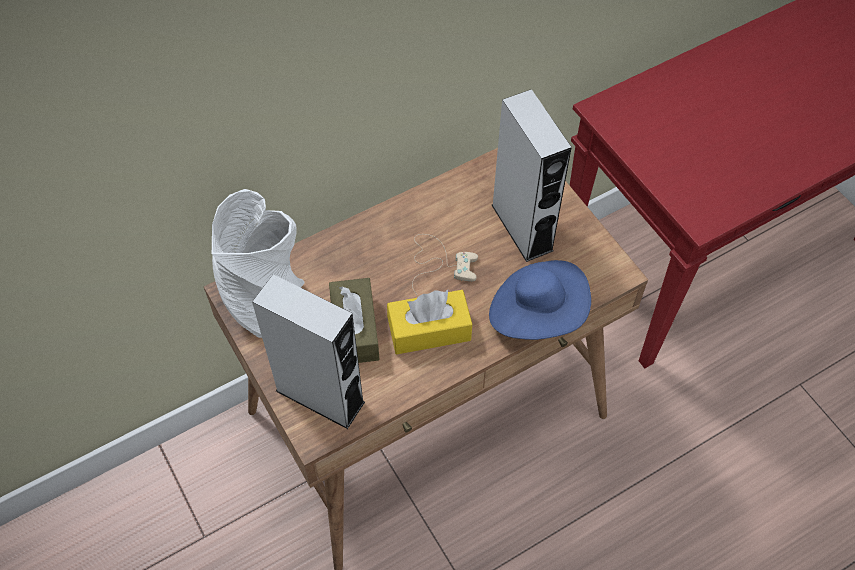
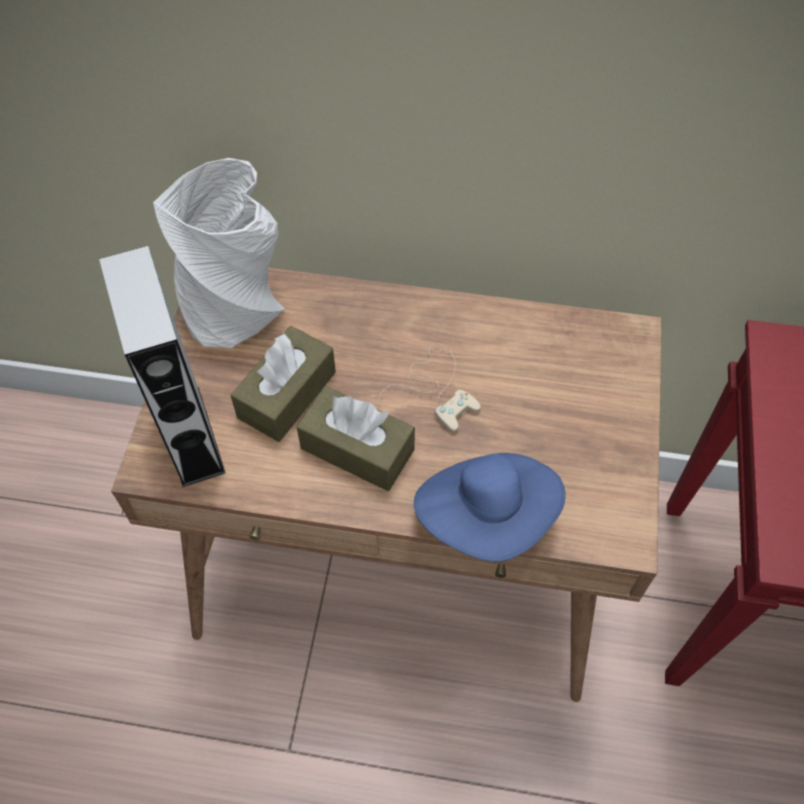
camera: 40 degrees right, 0 degrees up
yellow tissue box [387,290,472,355] -> brown tissue box [296,386,415,491]
grey speaker [492,89,572,262] -> none

